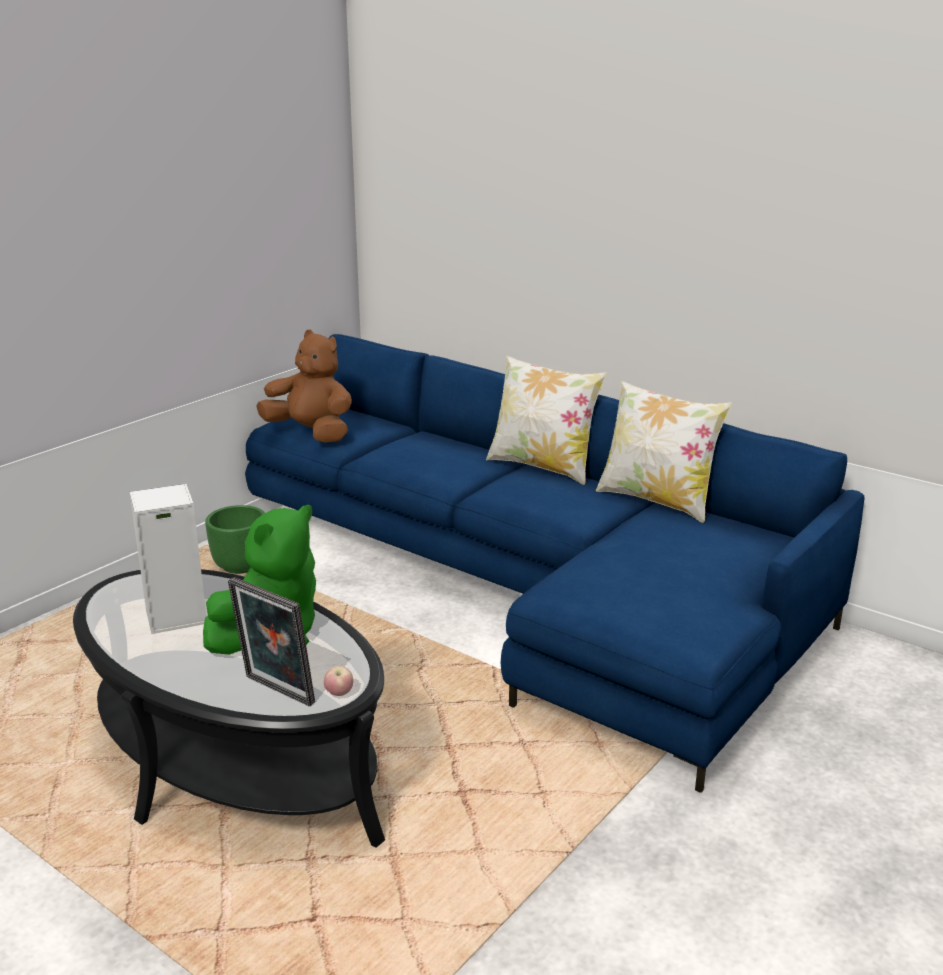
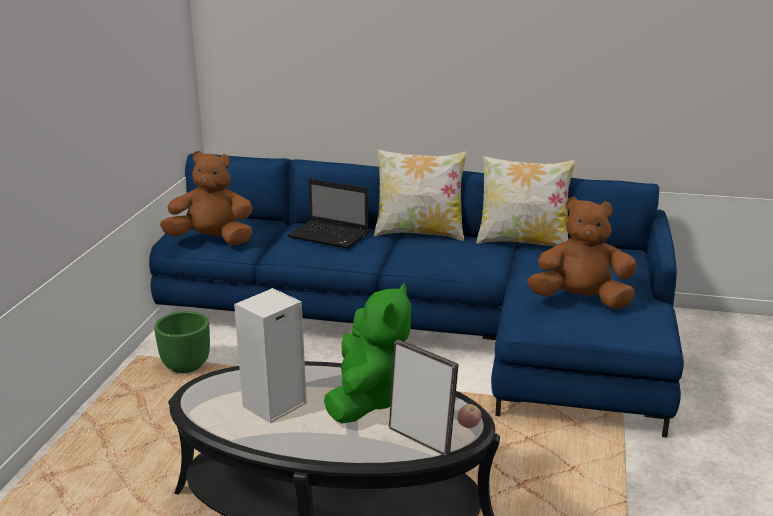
camera: 25 degrees left, 0 degrees up
picture frame [228,577,315,706] -> picture frame turned 150 degrees counterclockwise [389,340,459,456]
none -> laptop [287,179,369,249]
none -> brown plush toy [527,197,637,309]

